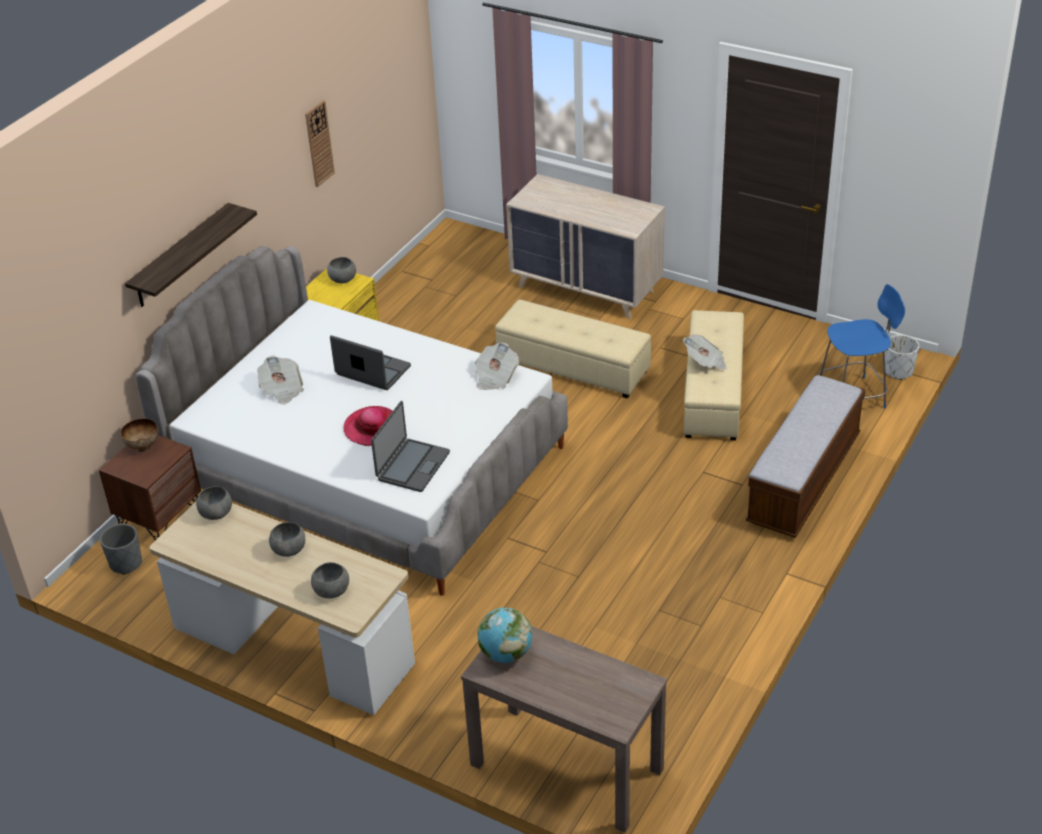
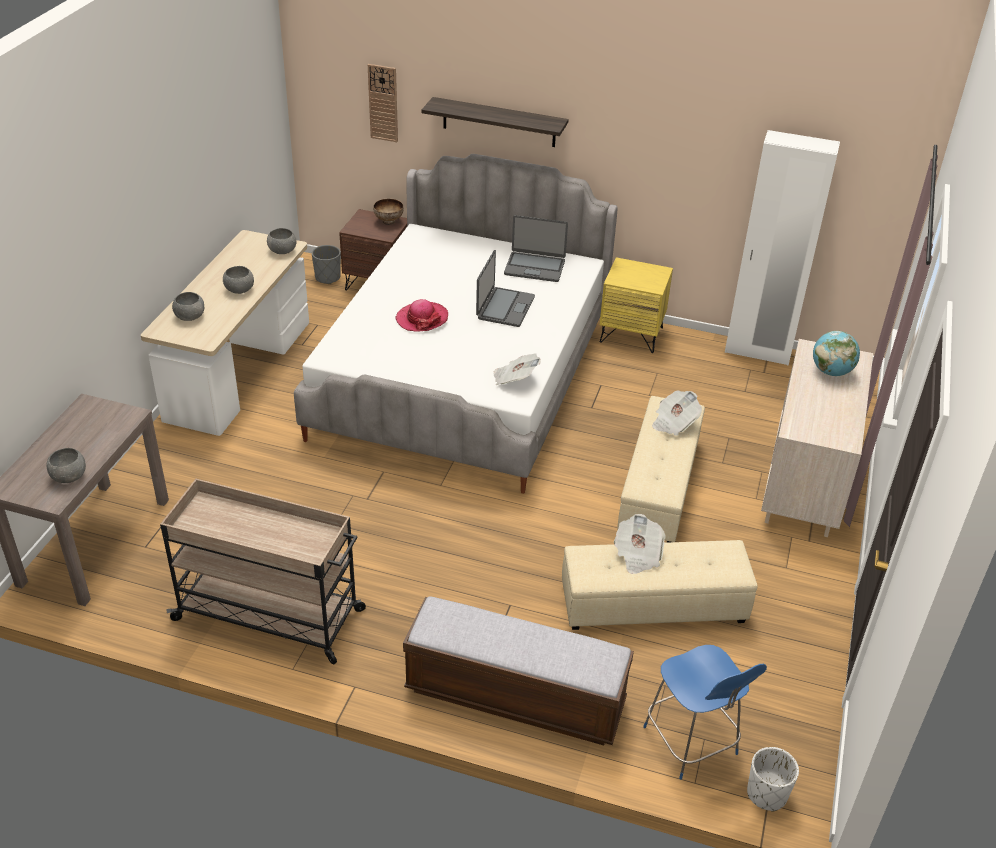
camera: 75 degrees right, 0 degrees up
newspaper [257,356,304,405] -> newspaper moved to [652,390,702,435]
wall clock [305,100,335,187] -> wall clock moved to [368,64,398,142]
grey bowl [327,257,356,283] -> grey bowl moved to [46,448,86,483]
laptop [371,401,450,492] -> laptop moved to [504,215,568,282]
globe [478,608,532,663] -> globe moved to [813,331,860,376]
none -> beige cart [160,479,366,664]
none -> white wardrobe [725,130,840,366]

